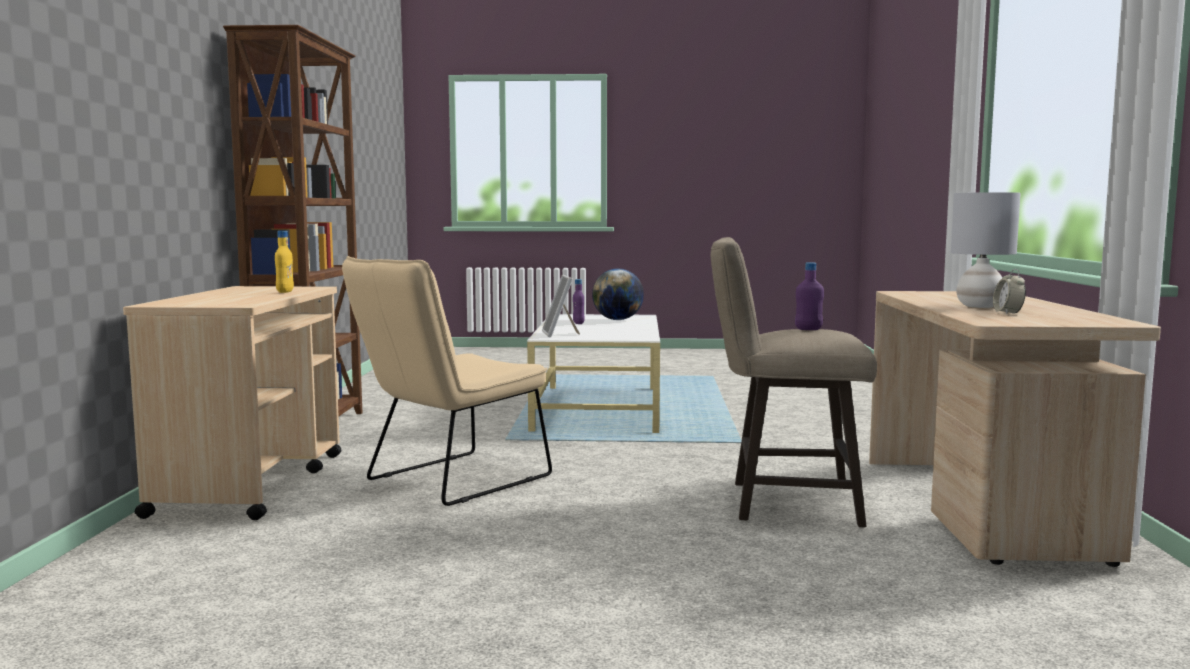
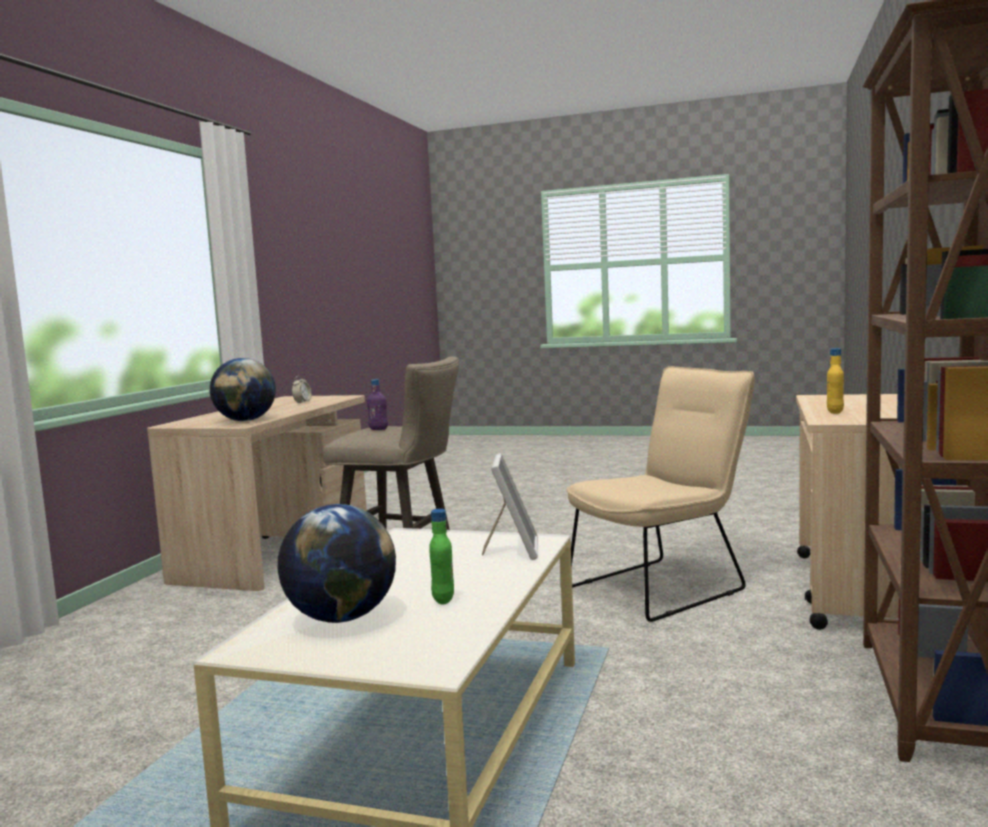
camera: 165 degrees left, 0 degrees up
purple bottle [573,279,585,324] -> green bottle [429,509,454,605]
grey table lamp [951,192,1021,308] -> none
none -> globe [210,358,276,421]

